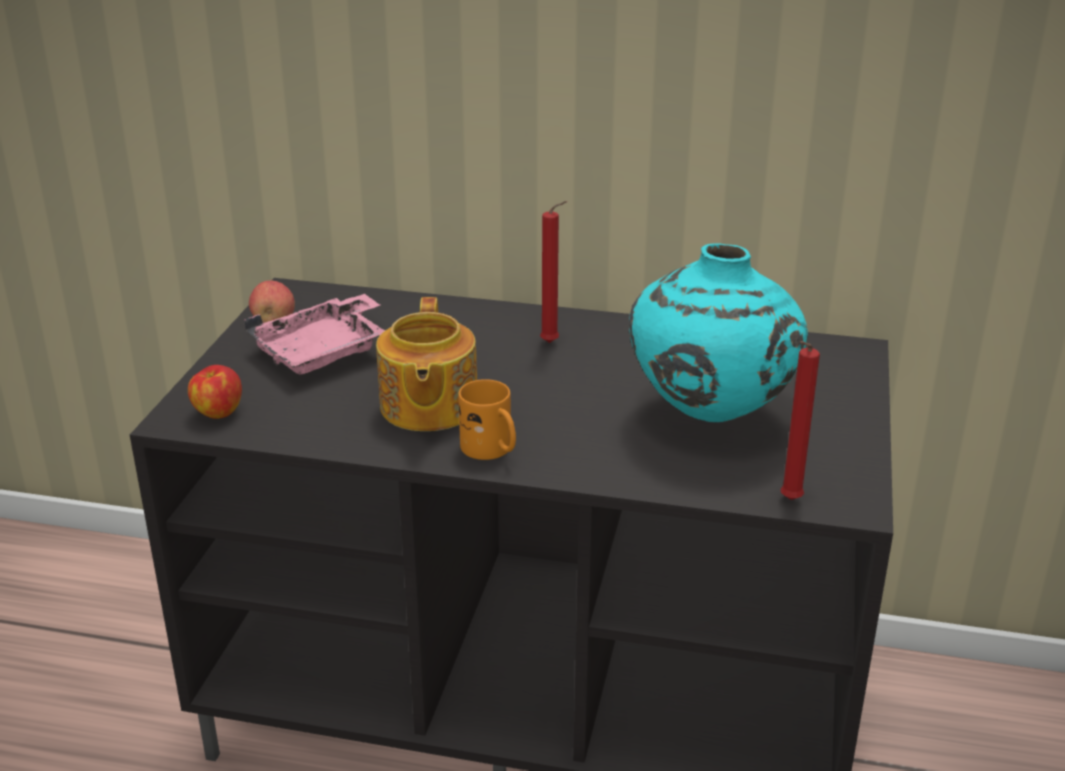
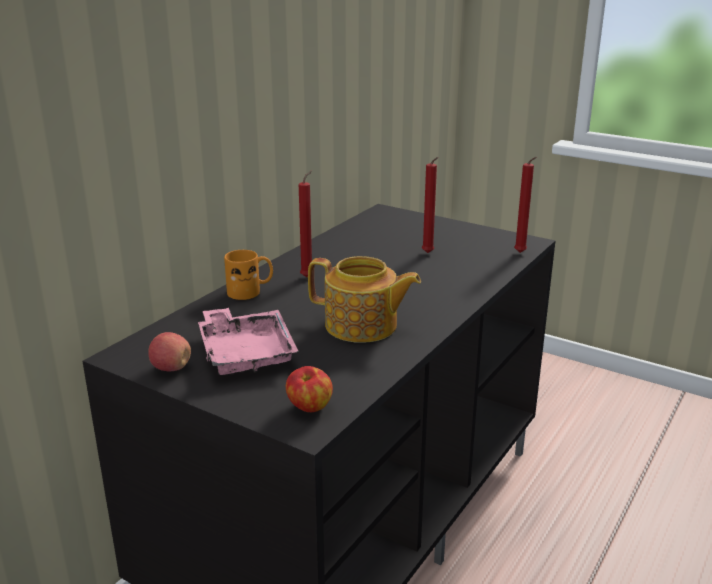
camera: 70 degrees left, 5 degrees down
orange mug [458,379,516,460] -> orange mug moved to [224,250,273,300]
turquoise vase [629,243,808,423] -> red candle [422,157,438,253]

